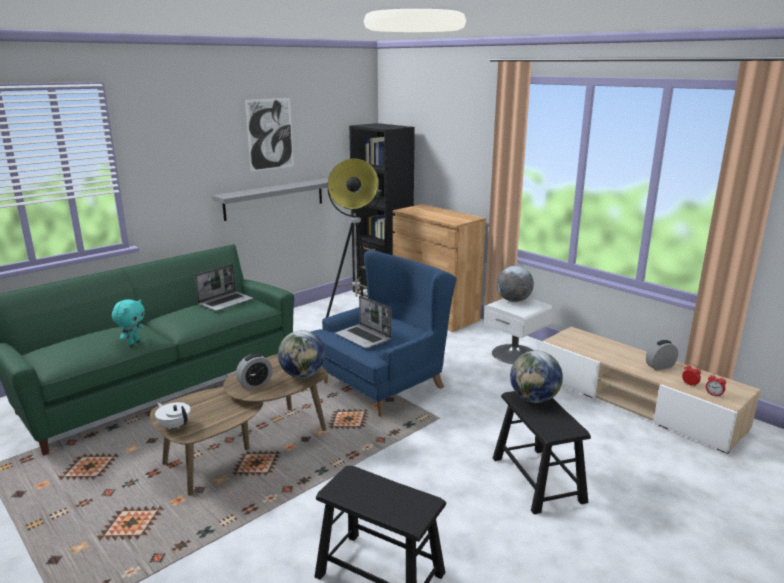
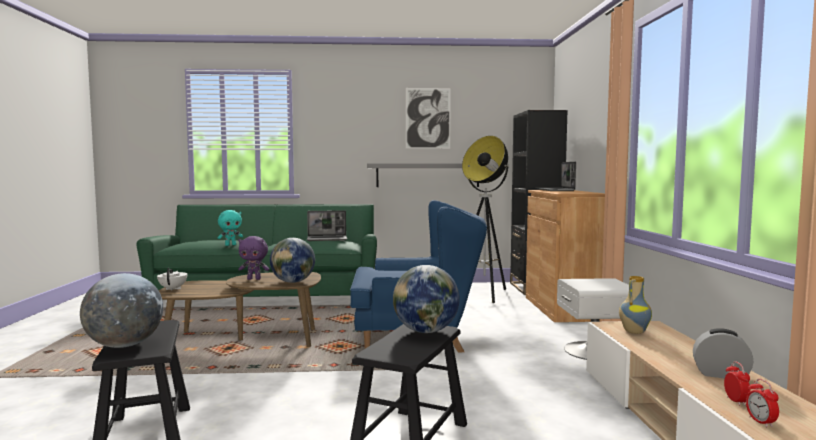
camera: 40 degrees right, 15 degrees down
alarm clock [236,354,273,389] -> purple plush toy [238,236,269,280]
laptop [335,295,392,348] -> laptop moved to [536,162,576,191]
globe [497,266,534,302] -> globe moved to [80,273,163,348]
none -> vase [619,276,652,334]

